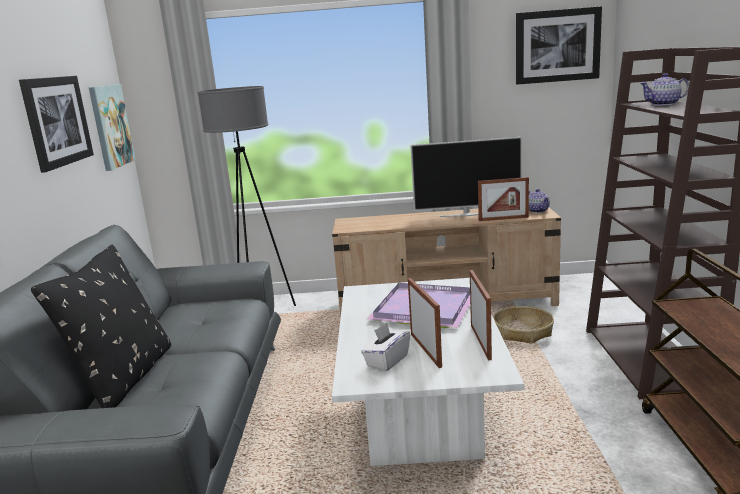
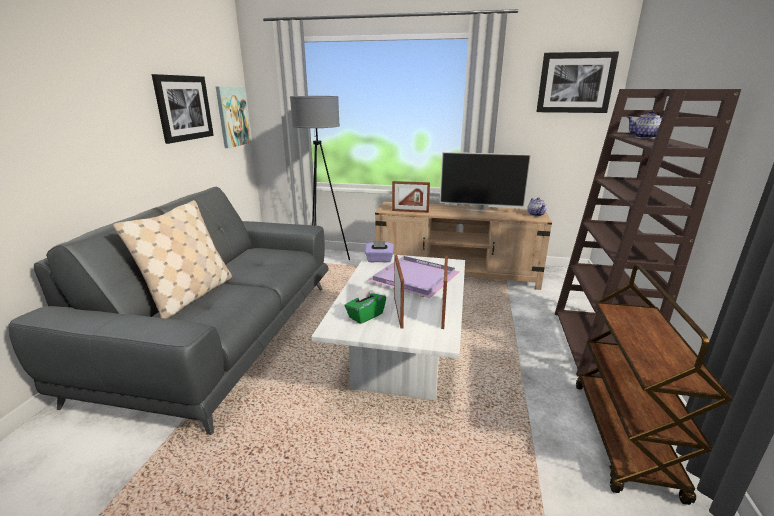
camera: 10 degrees right, 5 degrees up
black pillow [31,245,171,408] -> beige pillow [113,200,232,319]
white tissue box [361,322,410,371] -> green tissue box [344,287,386,324]
picture frame [478,177,529,221] -> picture frame moved to [392,181,430,213]
basket [493,306,554,344] -> none
none -> purple tissue box [365,241,394,262]

